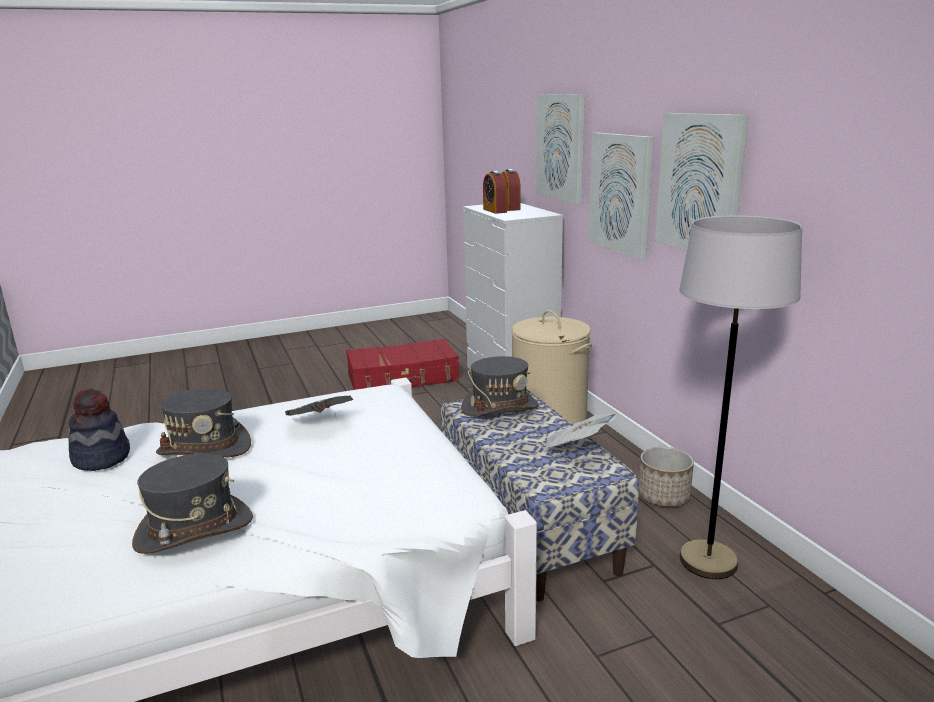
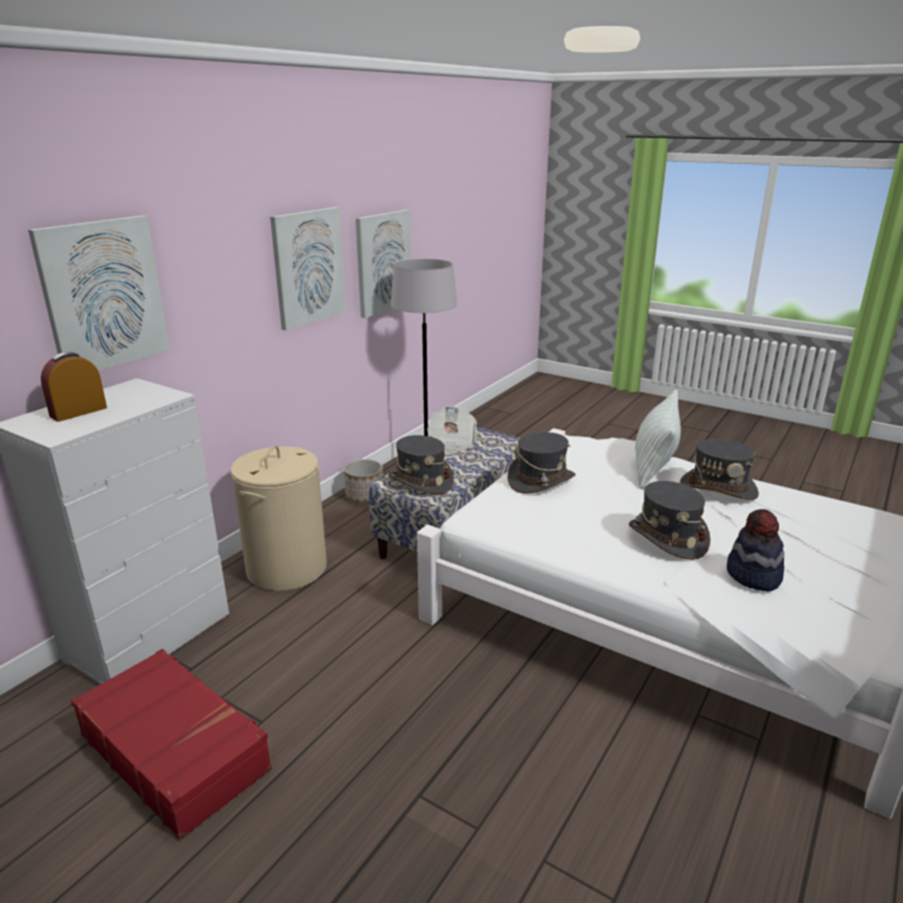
camera: 125 degrees left, 5 degrees up
newspaper [285,396,353,416] -> none
alarm clock [483,171,507,214] -> none
picture [588,133,654,259] -> picture moved to [356,210,411,318]
none -> grey hat [507,432,575,494]
none -> pillow [635,389,681,489]

